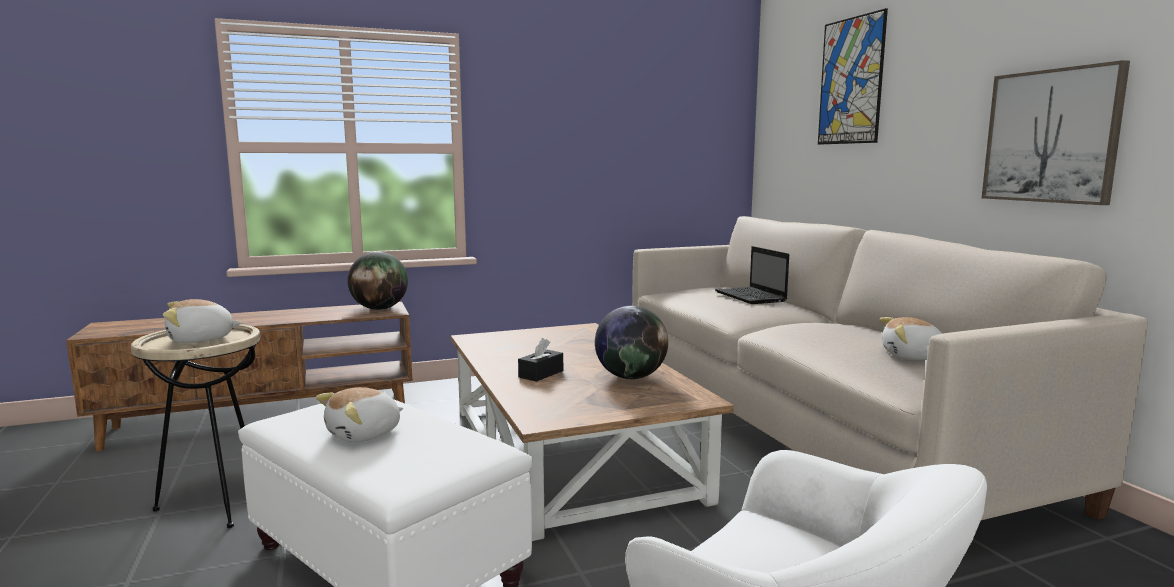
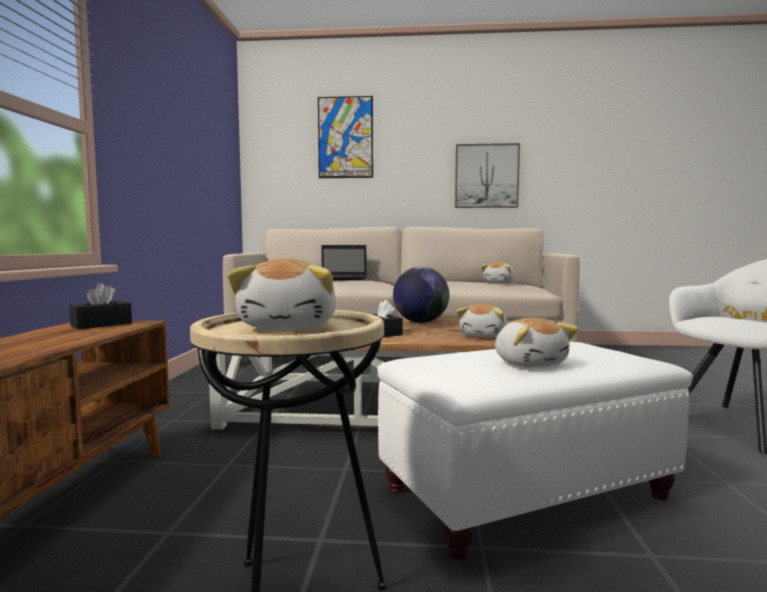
camera: 65 degrees left, 5 degrees down
globe [347,252,408,310] -> black tissue box [69,283,132,329]
none -> plush toy [456,304,508,338]

